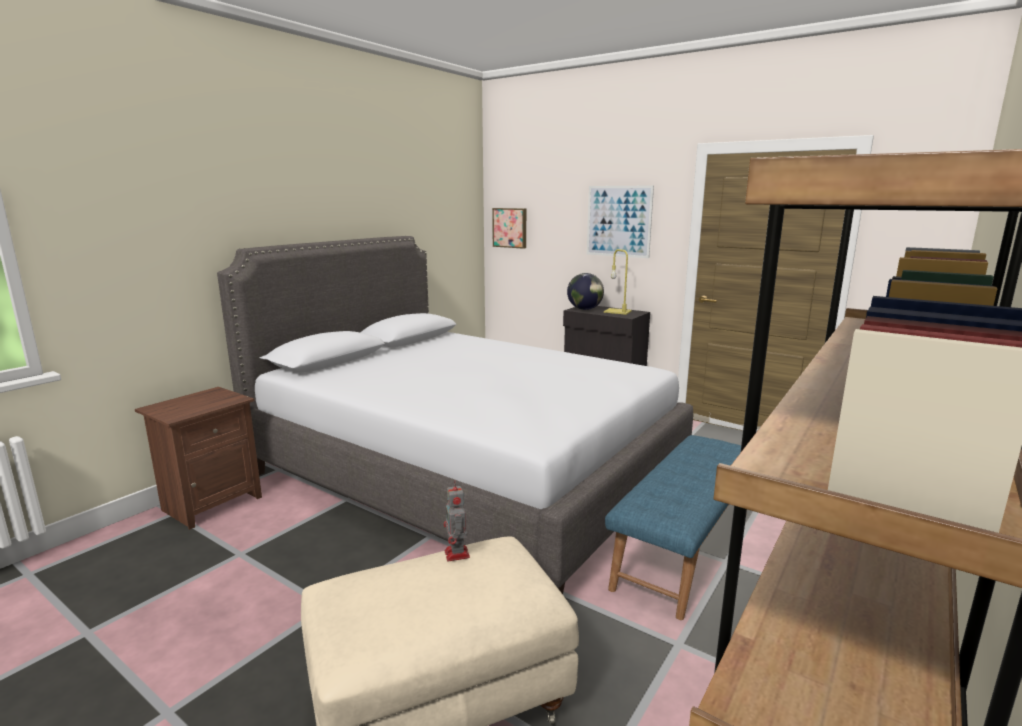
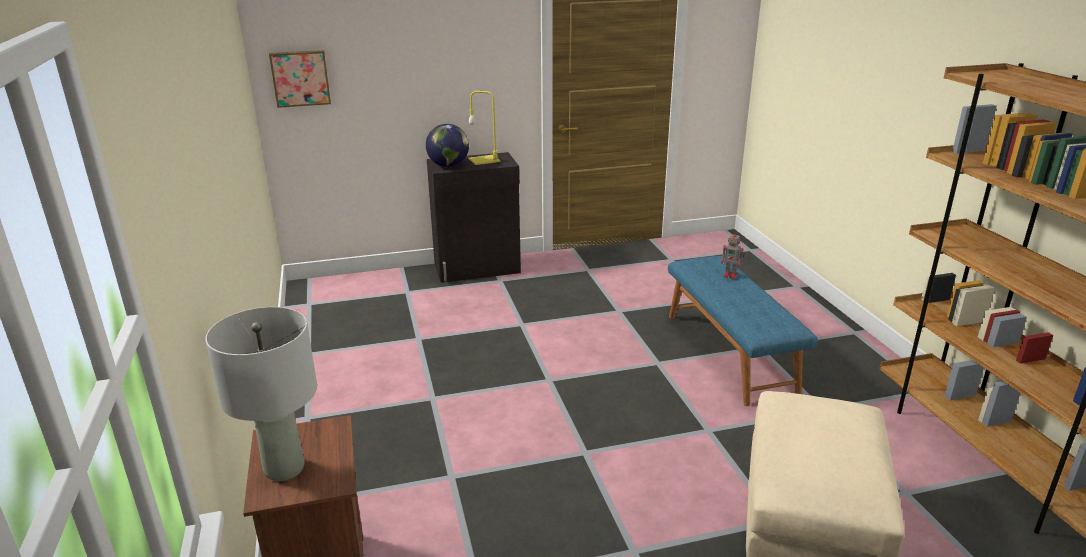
camera: 50 degrees left, 10 degrees up
grey bed [217,236,693,594] -> none
toy robot [444,481,470,561] -> toy robot moved to [721,232,745,279]
picture [587,185,654,258] -> none
none -> grey table lamp [205,307,317,481]

